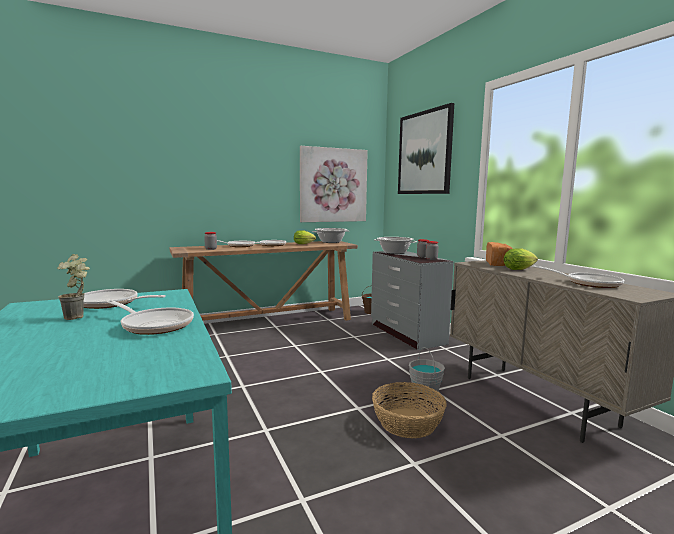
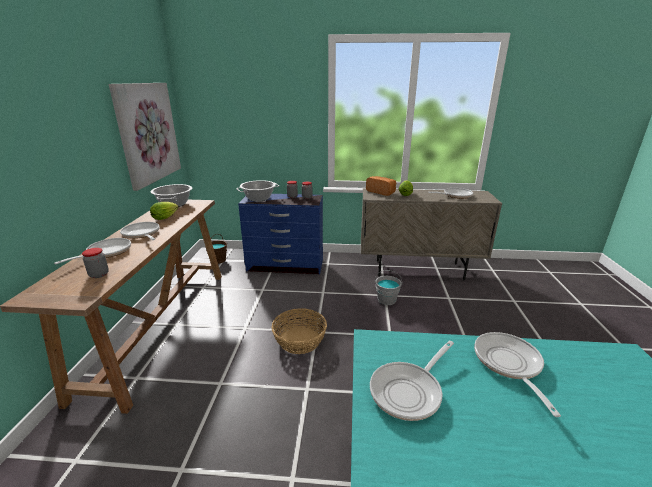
camera: 60 degrees left, 15 degrees up
potted plant [57,254,90,320] -> none
frying pan [105,299,194,335] -> frying pan turned 60 degrees counterclockwise [474,332,561,417]
grey dresser [371,251,454,350] -> blue dresser [238,194,323,274]
basket [372,382,447,439] -> basket moved to [272,308,327,354]
picture [398,103,454,194] -> none

